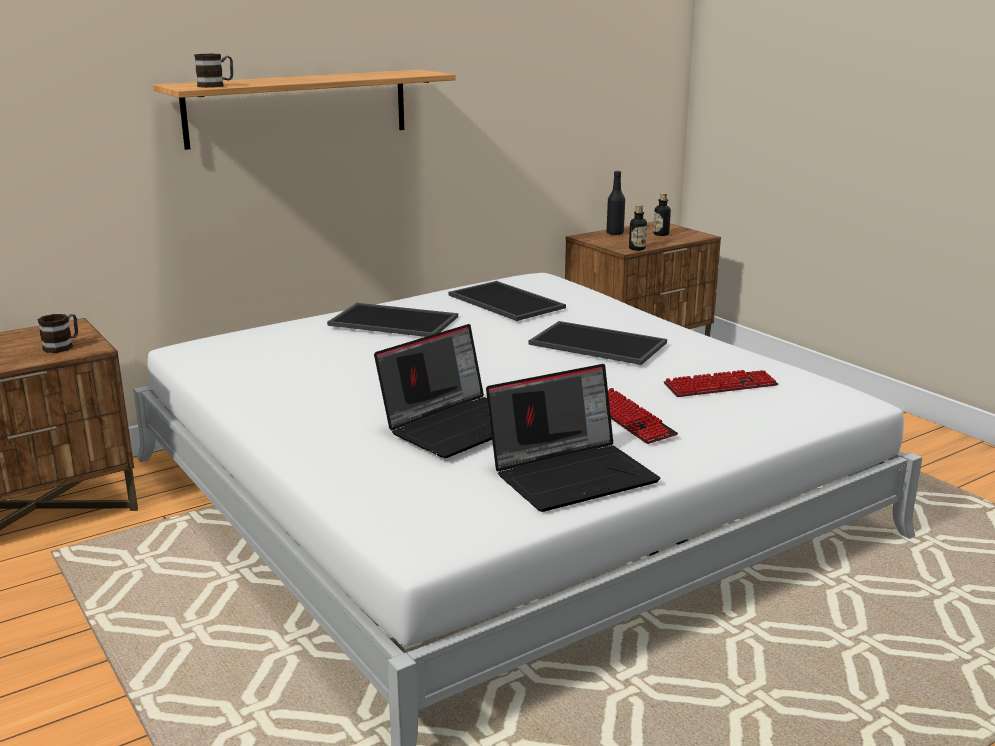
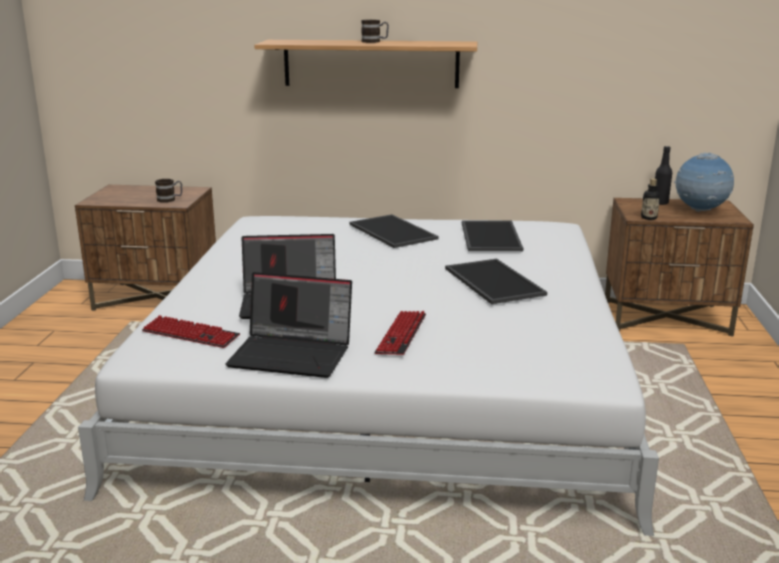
camera: 40 degrees right, 0 degrees up
mug [194,54,233,88] -> mug moved to [361,20,389,43]
bottle [653,193,671,236] -> globe [674,152,734,212]
keyboard [664,370,778,397] -> keyboard moved to [142,315,240,348]

